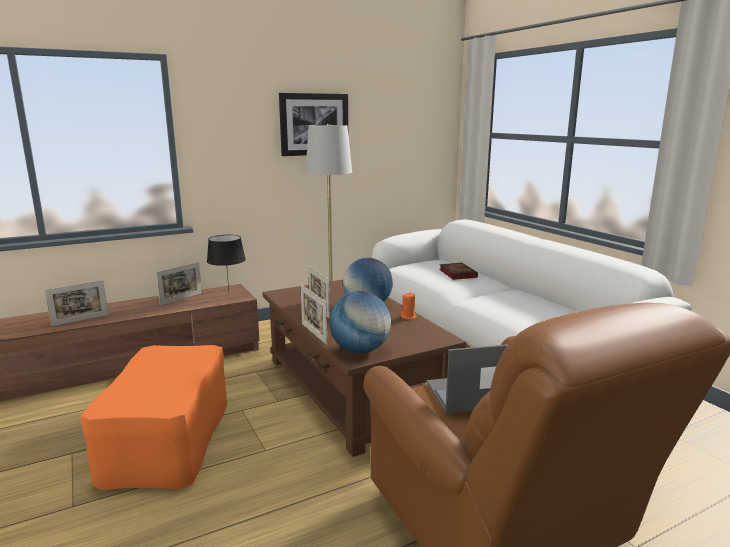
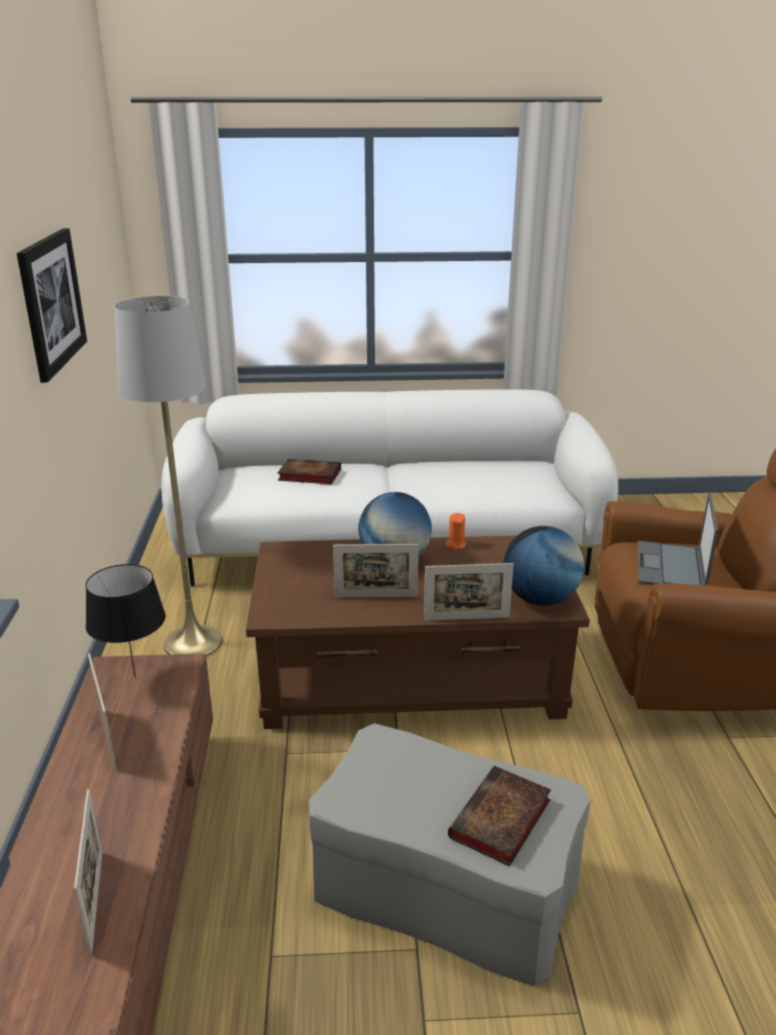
camera: 65 degrees left, 10 degrees up
orange ottoman [81,345,227,490] -> grey ottoman [309,723,590,987]
none -> book [448,766,551,867]

